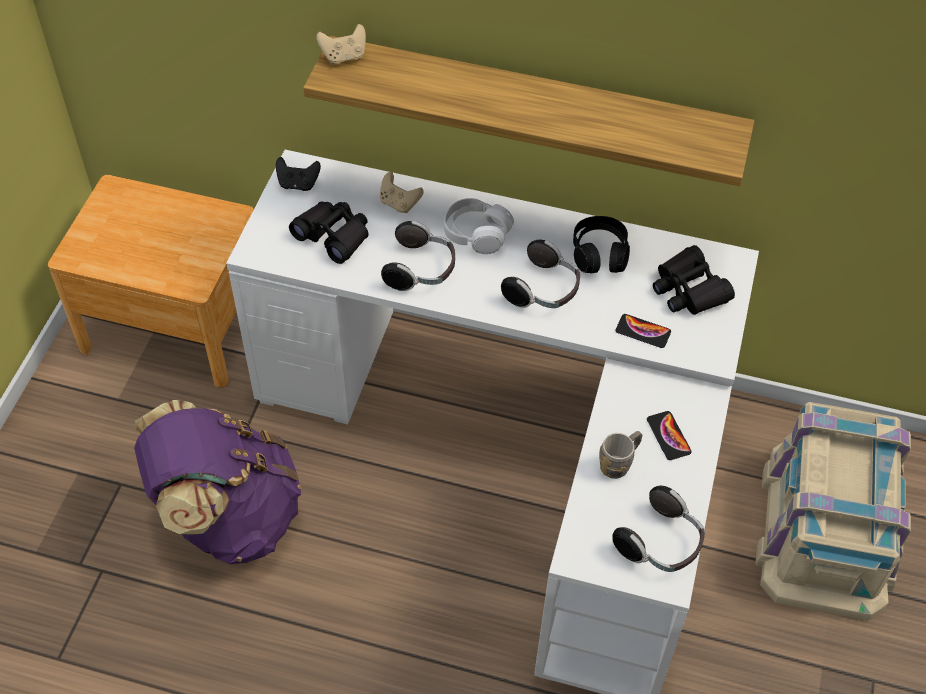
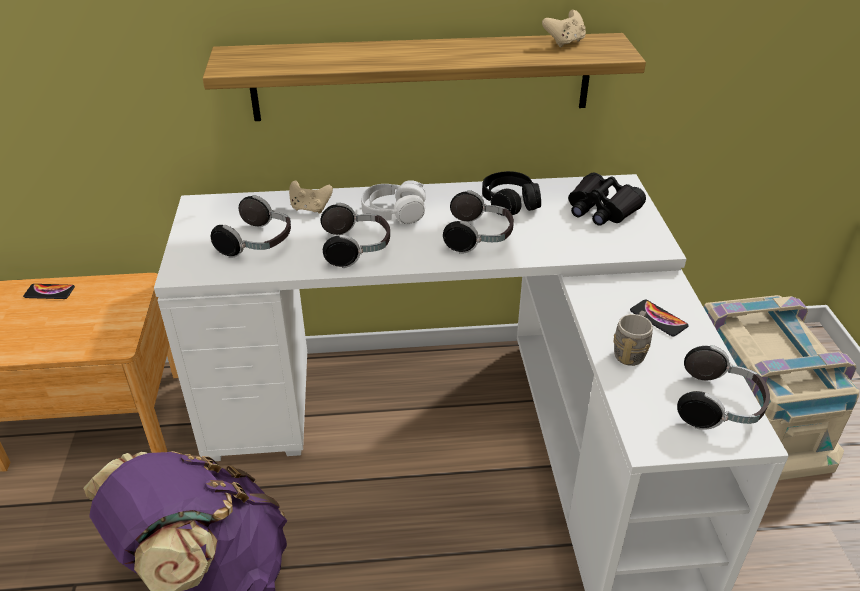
camera: 20 degrees left, 15 degrees down
black game controller [276,157,321,191] -> none
black binoculars [289,201,369,264] -> headphones [211,195,291,258]
beige game controller [316,24,366,64] -> beige game controller moved to [542,10,586,48]
phone [616,314,671,348] -> phone moved to [23,284,75,299]

